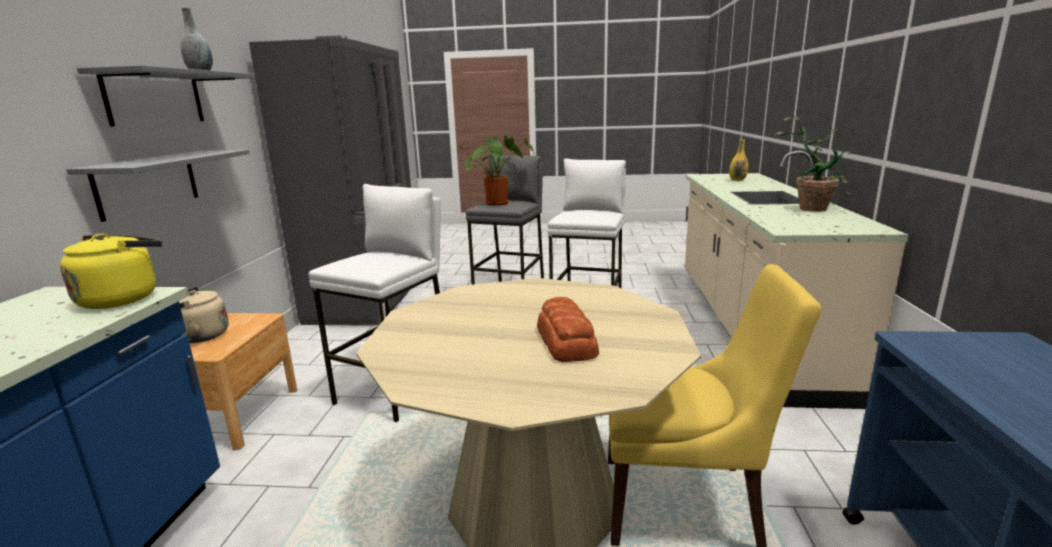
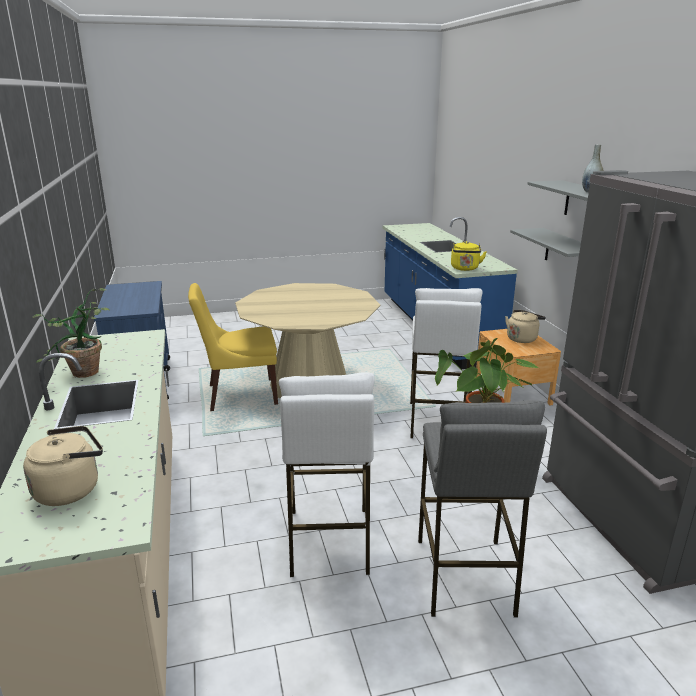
camera: 160 degrees right, 5 degrees up
bread [537,297,599,362] -> none
yellow vase [729,140,748,181] -> beige kettle [23,426,103,506]

